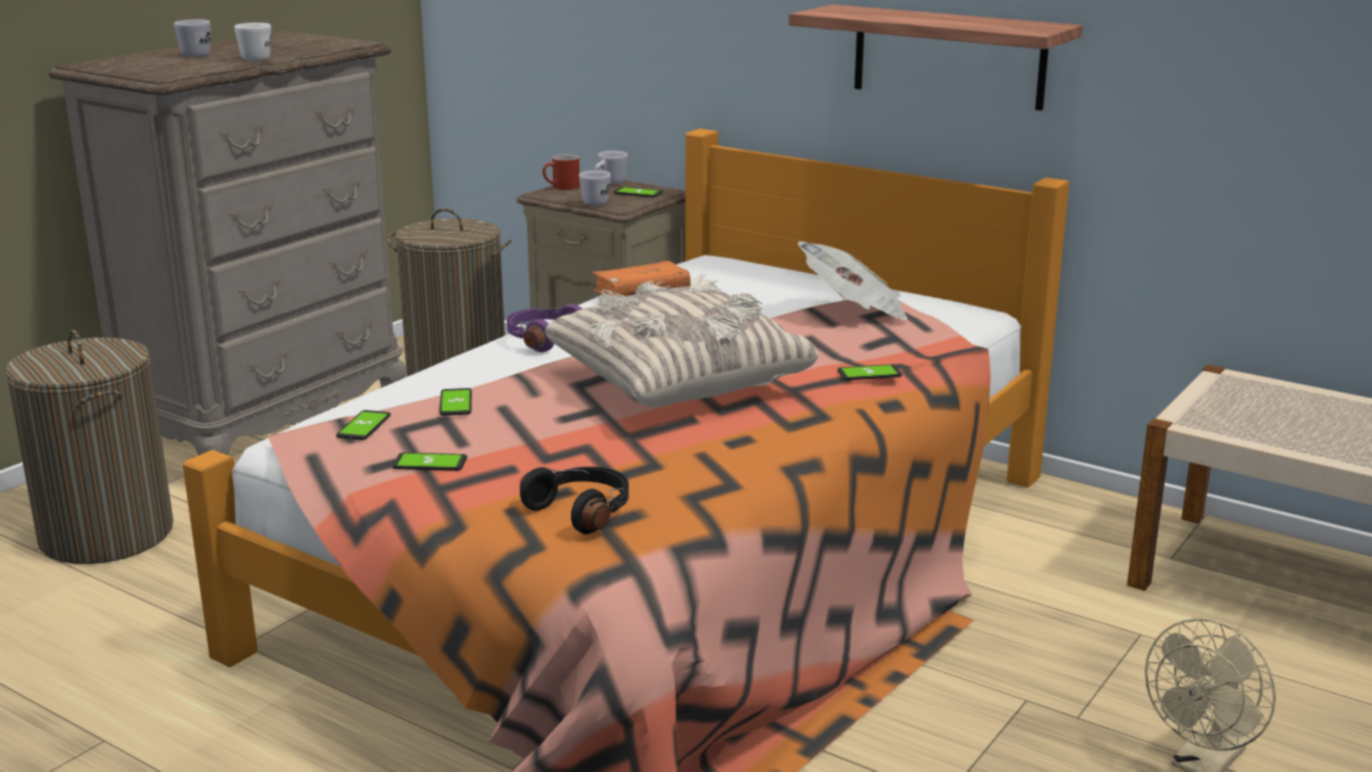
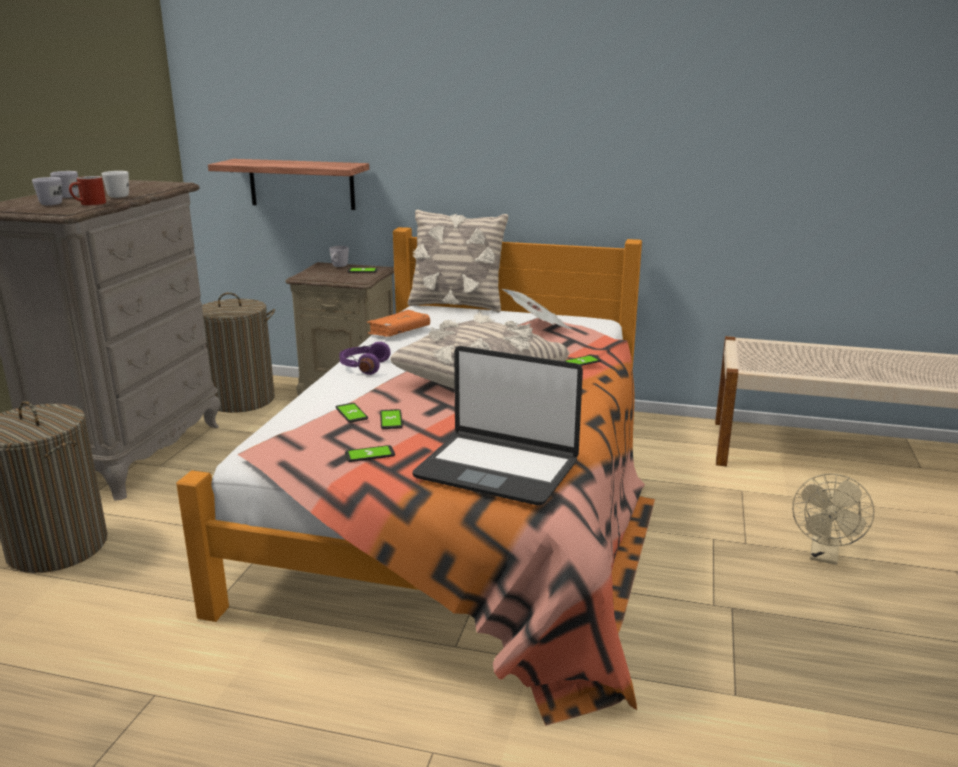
camera: 20 degrees left, 0 degrees up
phone [336,410,391,440] -> phone moved to [380,409,403,429]
black headphones [520,467,629,534] -> laptop [412,346,583,505]
red mug [542,154,580,190] -> red mug moved to [69,176,106,206]
white mug [579,170,611,206] -> white mug moved to [32,177,62,205]
shelf [789,4,1082,111] -> shelf moved to [208,159,369,210]
none -> beige pillow [408,210,508,313]

